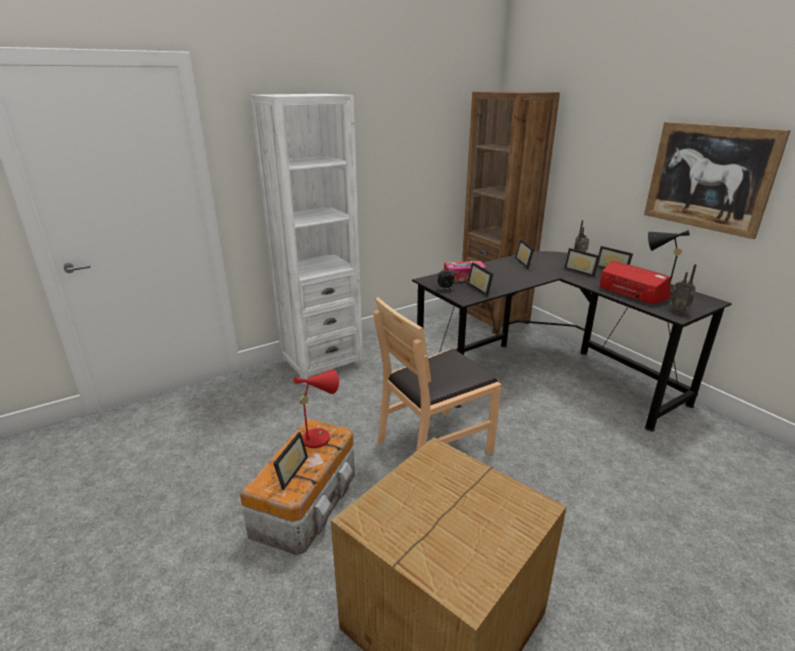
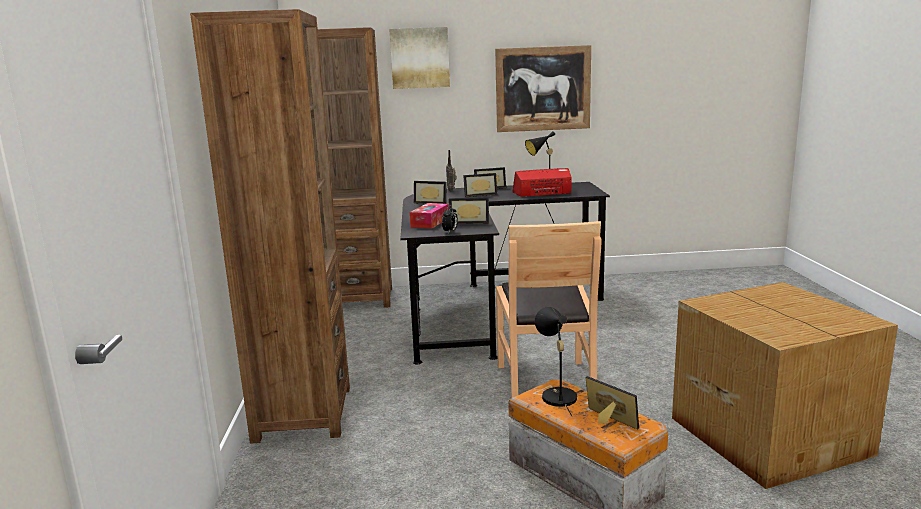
camera: 60 degrees left, 10 degrees down
white bookcase [250,94,363,385] -> brown bookcase [190,9,350,444]
red table lamp [293,369,339,448] -> black table lamp [535,307,577,416]
radio [669,264,697,313] -> none
none -> picture [389,27,450,89]

